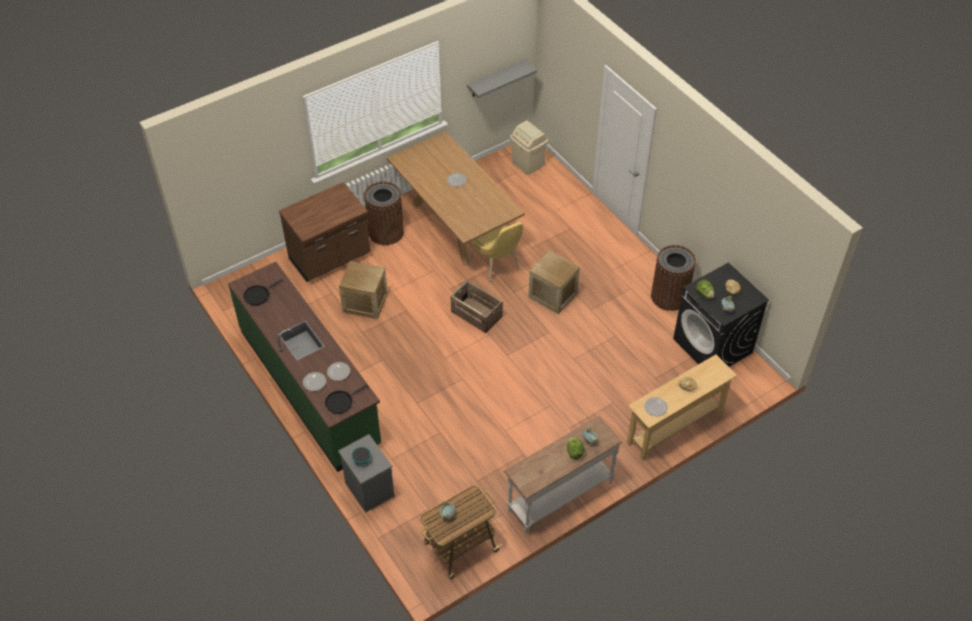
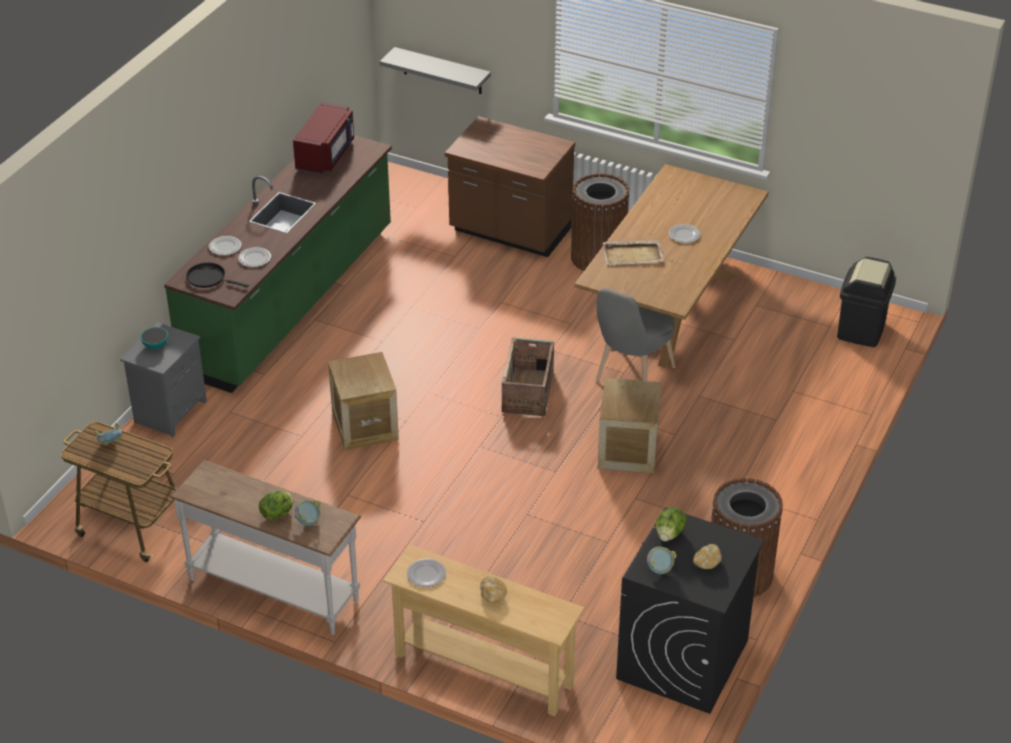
camera: 60 degrees right, 10 degrees down
black frying pan [243,279,283,305] -> red microwave [293,102,354,174]
crate [339,261,388,319] -> crate moved to [328,352,399,450]
grey shelf [467,59,537,98] -> grey shelf moved to [380,47,491,94]
yellow chair [470,222,523,283] -> grey chair [596,288,675,382]
beige trash can [510,121,548,175] -> black trash can [837,257,896,347]
none -> beige tray [603,240,664,265]

